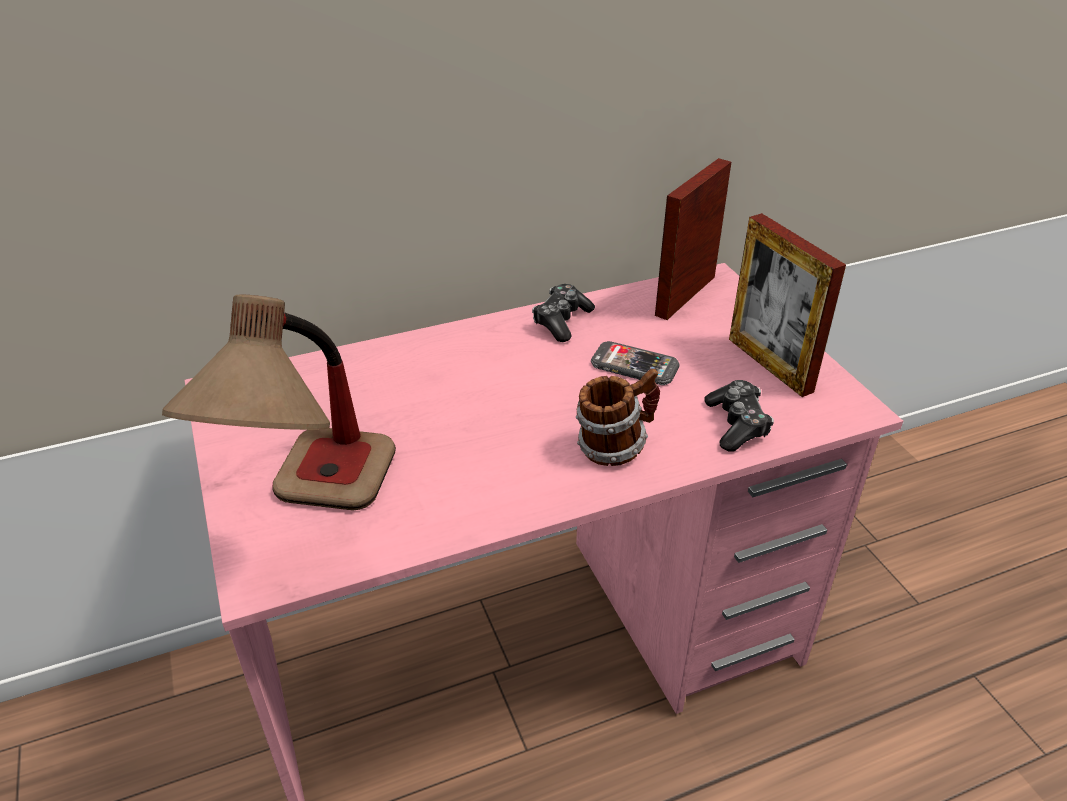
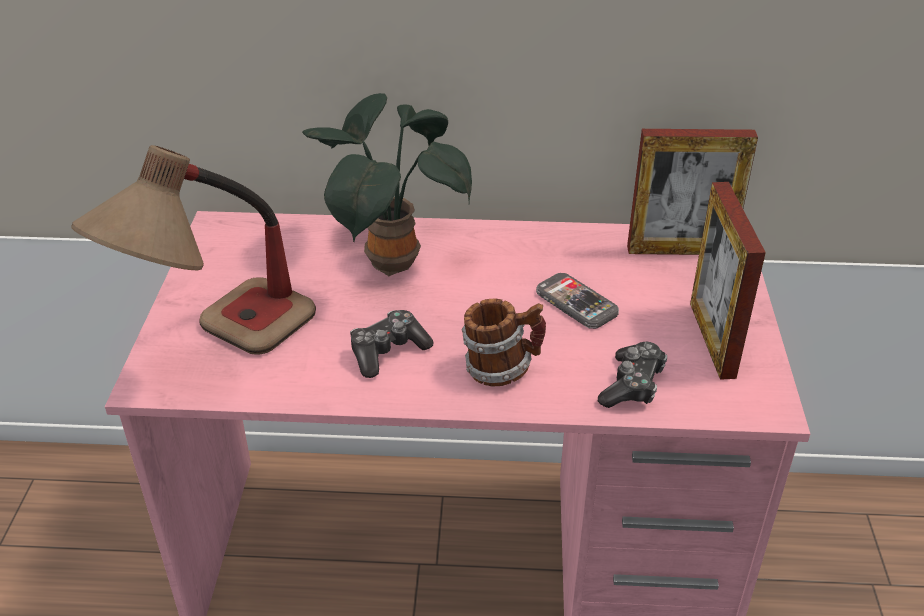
camera: 25 degrees right, 0 degrees up
game controller [532,284,595,342] -> game controller moved to [350,310,433,378]
picture frame [655,158,731,320] -> picture frame turned 150 degrees counterclockwise [627,129,758,255]
none -> potted plant [302,93,472,276]

